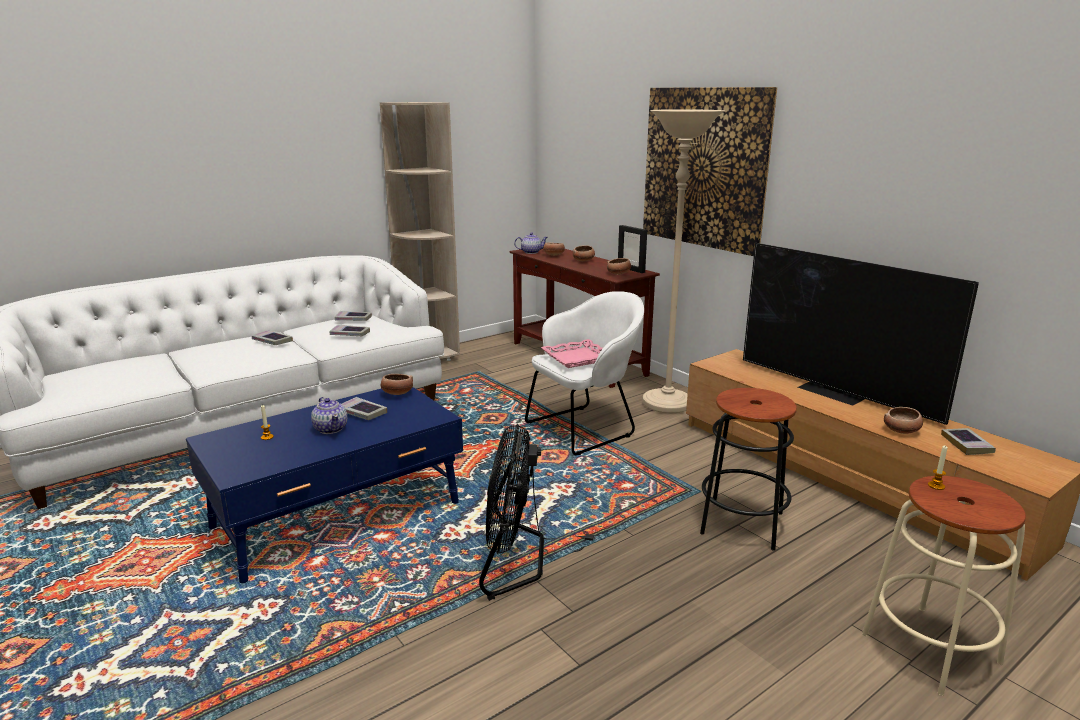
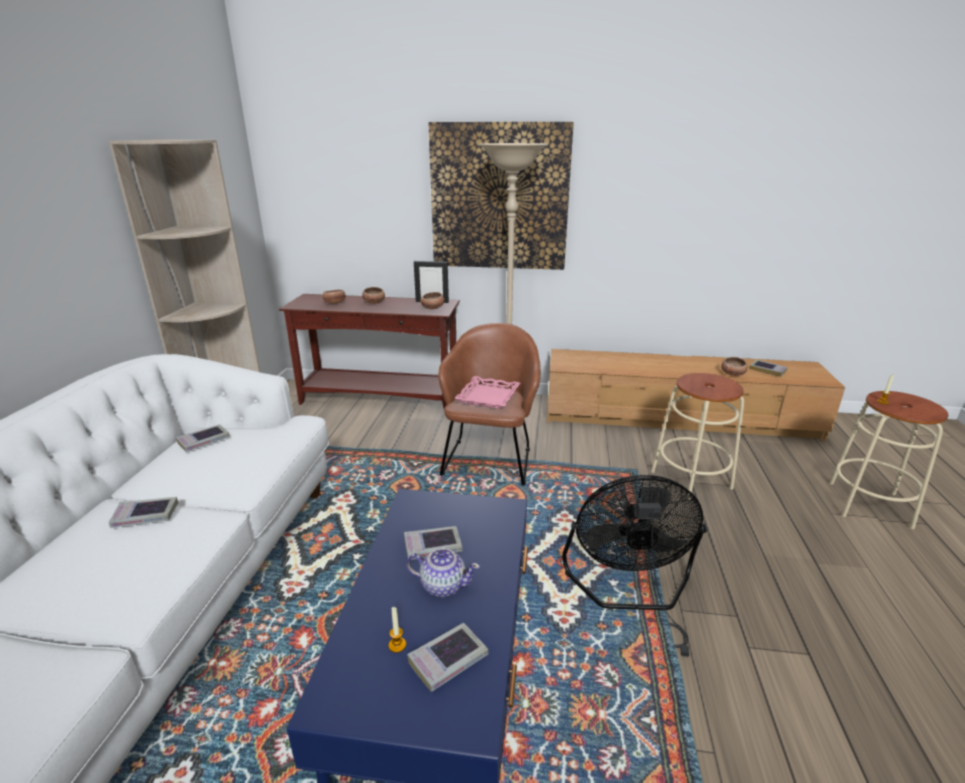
camera: 45 degrees left, 5 degrees up
book [329,324,370,336] -> book moved to [407,623,488,692]
bowl [380,374,413,395] -> none
black fan [479,424,596,601] -> black fan turned 135 degrees clockwise [562,475,708,658]
teapot [514,232,548,254] -> none
white armchair [525,291,644,455] -> brown armchair [438,323,541,486]
black stool [700,388,797,551] -> beige stool [651,373,744,502]
television [743,243,978,425] -> none

